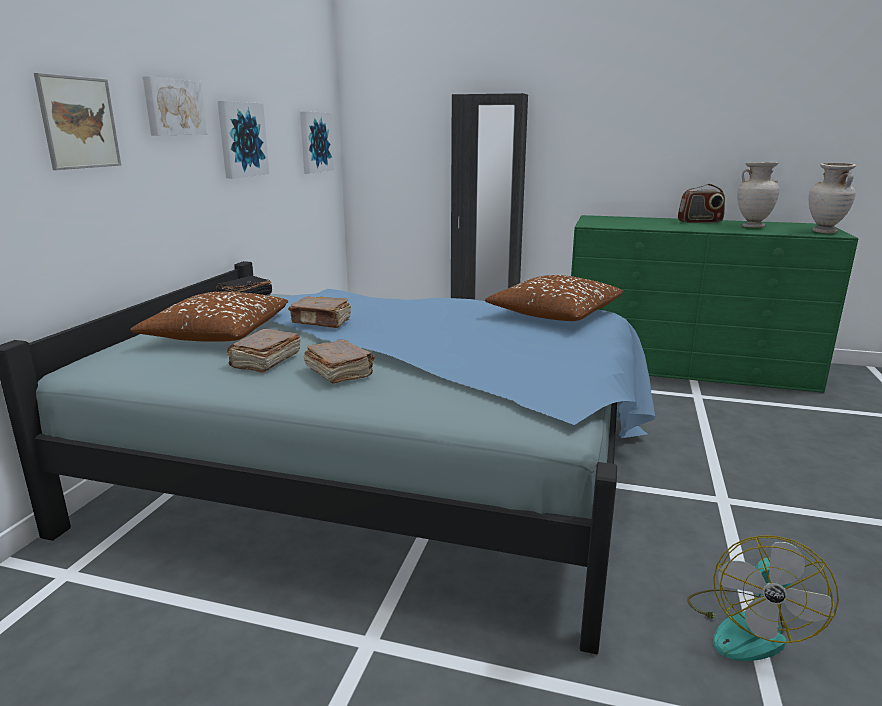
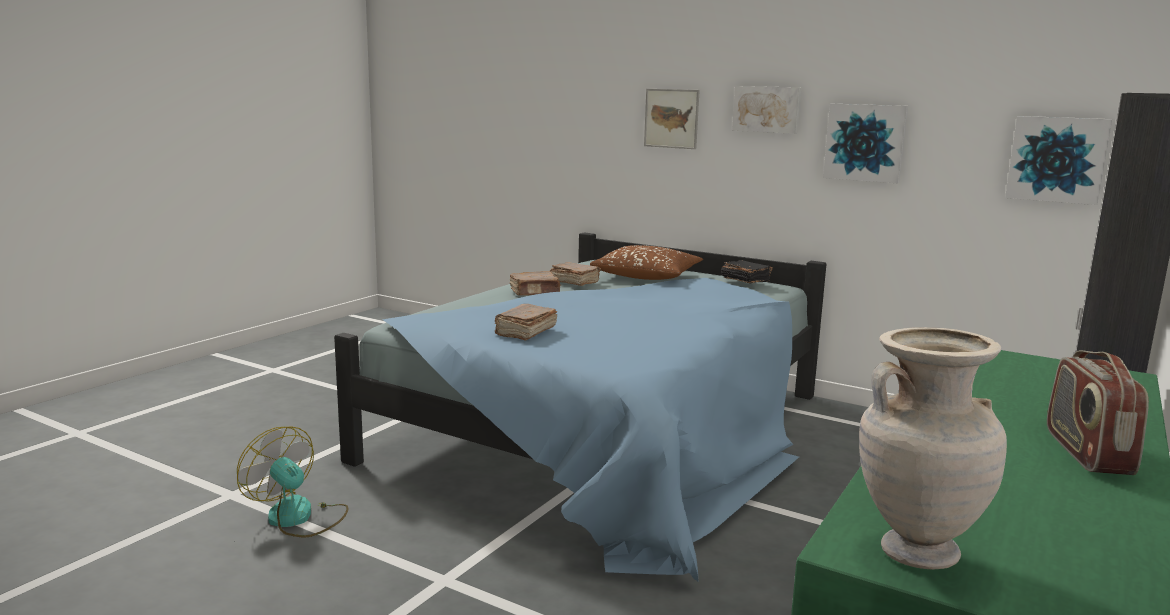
camera: 105 degrees right, 5 degrees down
brown book [288,297,351,328] -> brown book moved to [495,304,557,341]
brown pillow [485,275,623,321] -> none
beige vase [737,162,780,228] -> none

